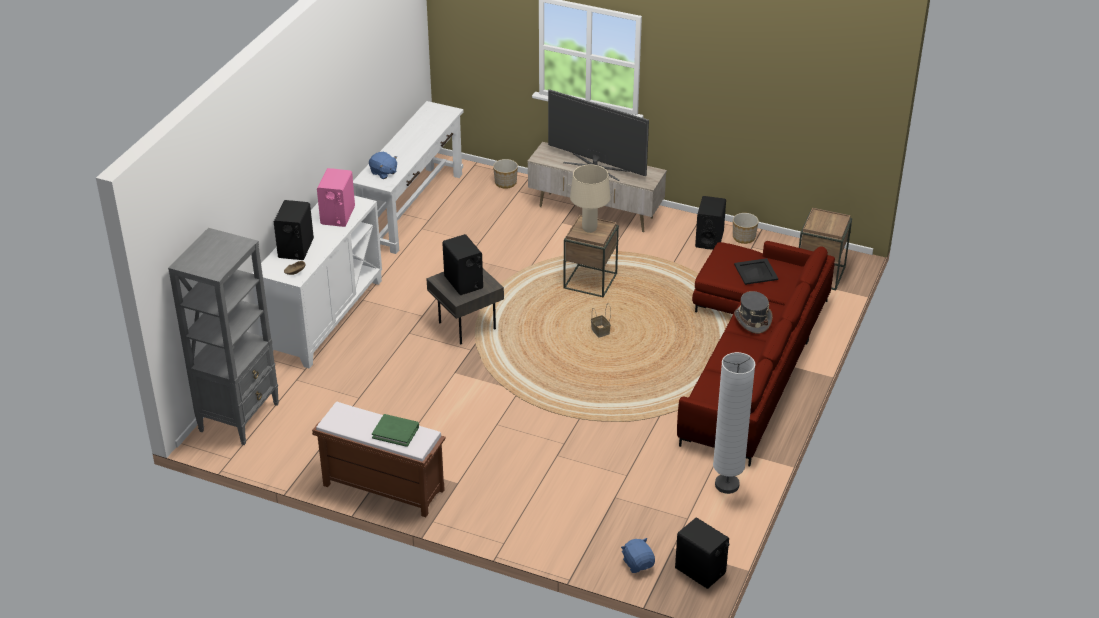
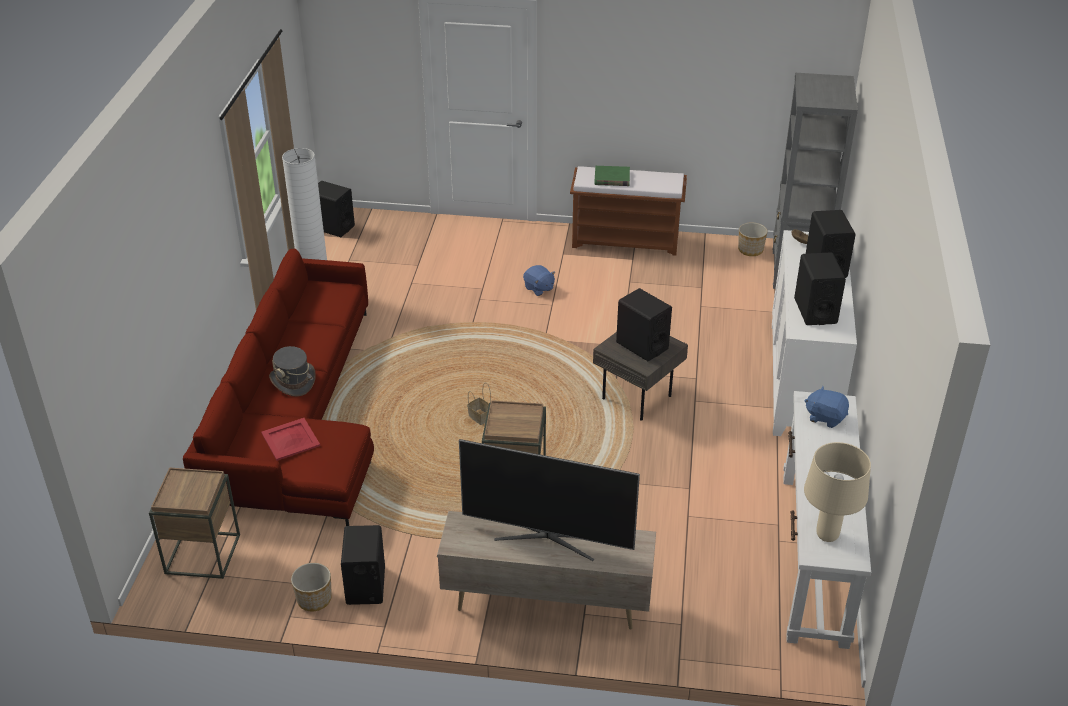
camera: 165 degrees right, 0 degrees up
pink speaker [317,168,355,227] -> black speaker [794,252,846,325]
planter [493,159,518,189] -> planter moved to [738,223,768,256]
beige table lamp [570,164,610,233] -> beige table lamp moved to [804,442,871,542]
blue plush toy [621,538,655,573] -> blue plush toy moved to [523,265,555,296]
black tray [734,258,778,285] -> red tray [261,418,320,461]

